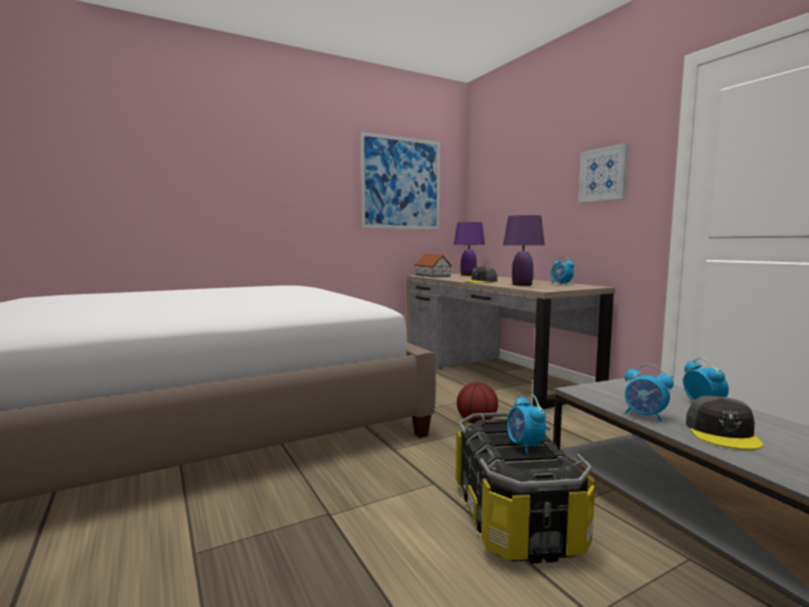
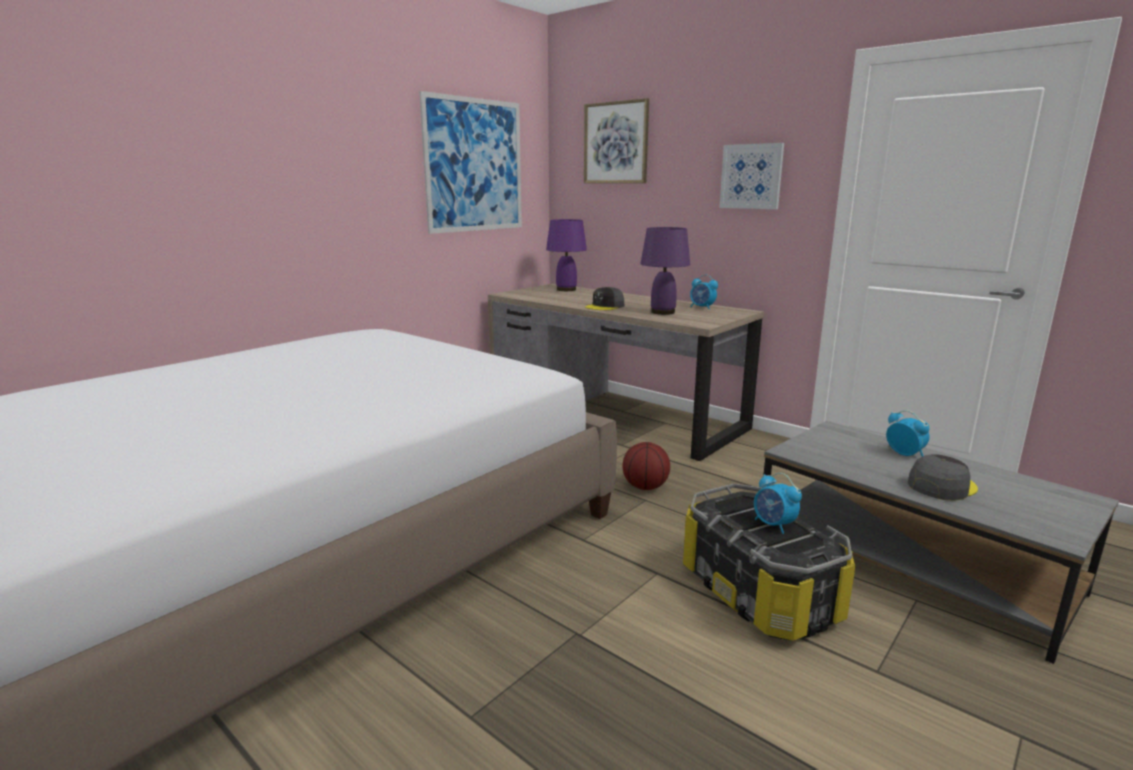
camera: 20 degrees left, 10 degrees up
toy house [415,254,452,278] -> none
alarm clock [625,364,674,422] -> none
grey cap [686,396,763,450] -> grey cap turned 120 degrees counterclockwise [908,454,978,501]
none -> picture [584,98,649,183]

